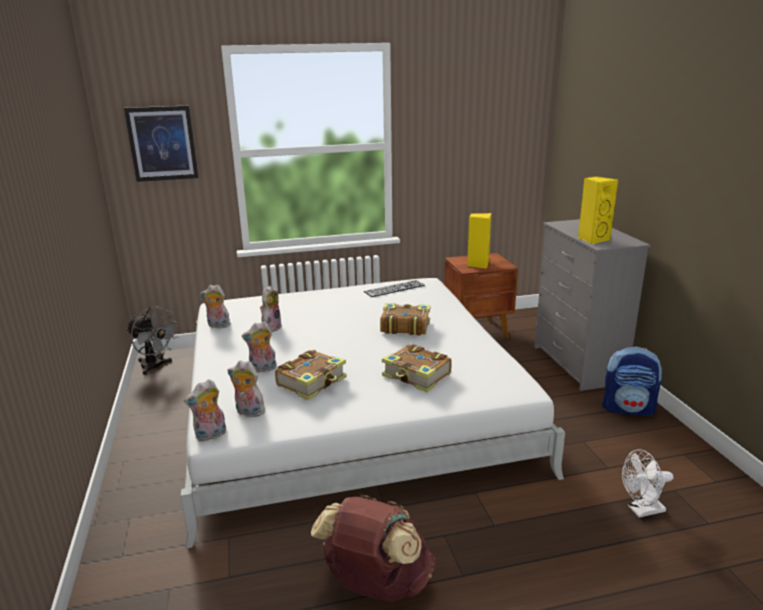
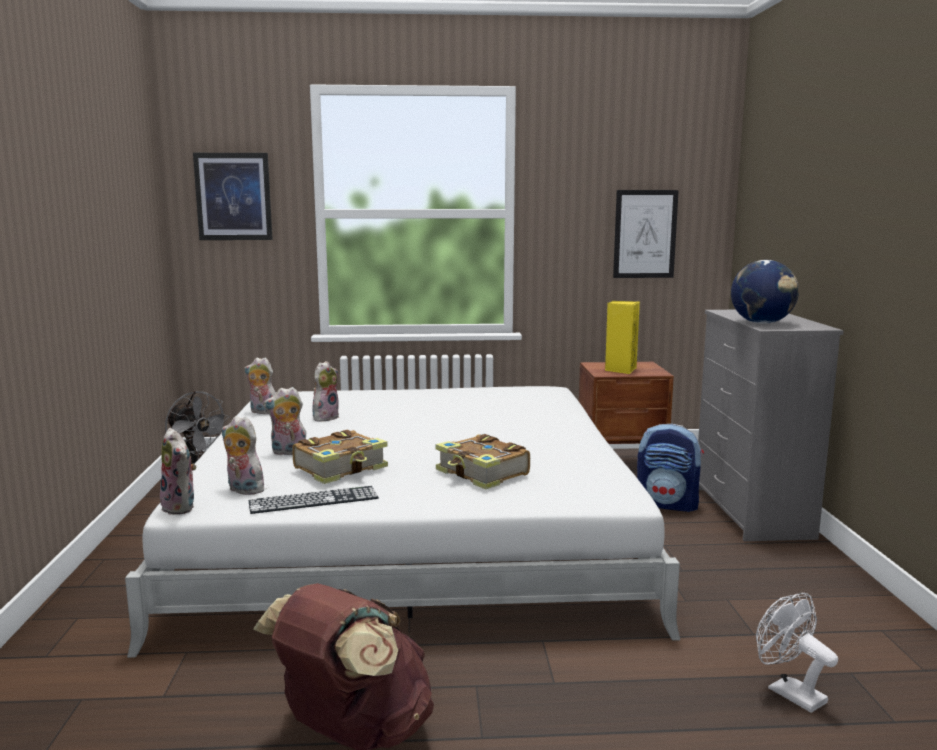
camera: 10 degrees right, 10 degrees down
plush toy [184,379,226,441] -> plush toy turned 105 degrees counterclockwise [160,428,196,515]
keyboard [364,280,425,297] -> keyboard moved to [249,486,379,514]
book [380,303,430,335] -> none
yellow speaker [578,176,618,244] -> globe [731,260,799,324]
backpack [602,346,663,416] -> backpack moved to [637,424,704,512]
white fan [622,449,673,518] -> white fan turned 60 degrees clockwise [756,593,838,713]
none -> picture [613,190,679,278]

